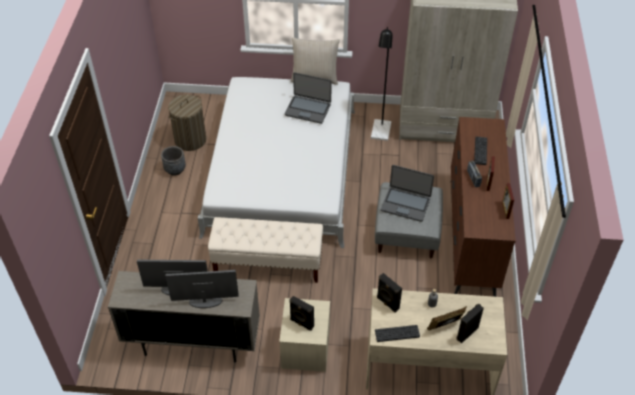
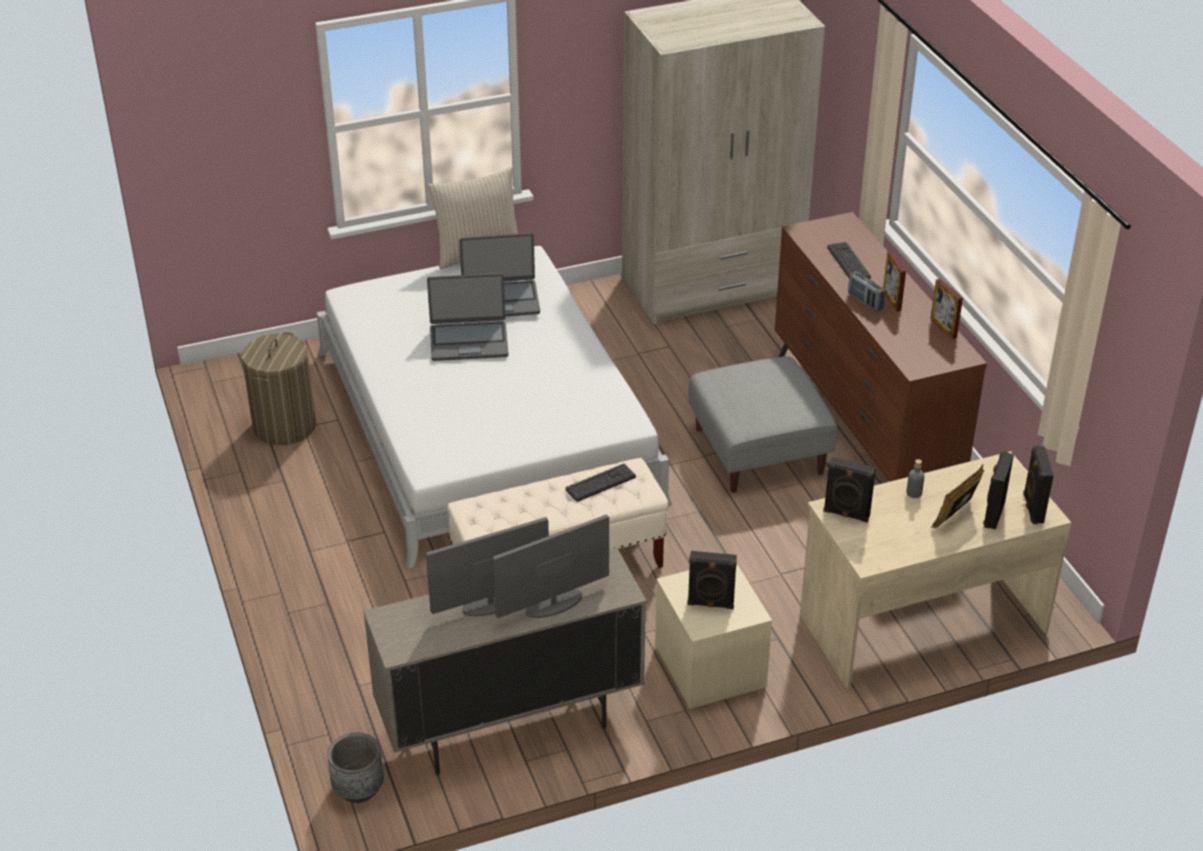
camera: 25 degrees left, 10 degrees down
grey planter [161,146,186,176] -> grey planter moved to [327,733,384,803]
black floor lamp [371,27,393,141] -> none
keyboard [375,325,420,342] -> keyboard moved to [565,464,636,502]
laptop [381,165,434,222] -> laptop moved to [427,273,509,361]
none -> black speaker [1023,445,1054,524]

